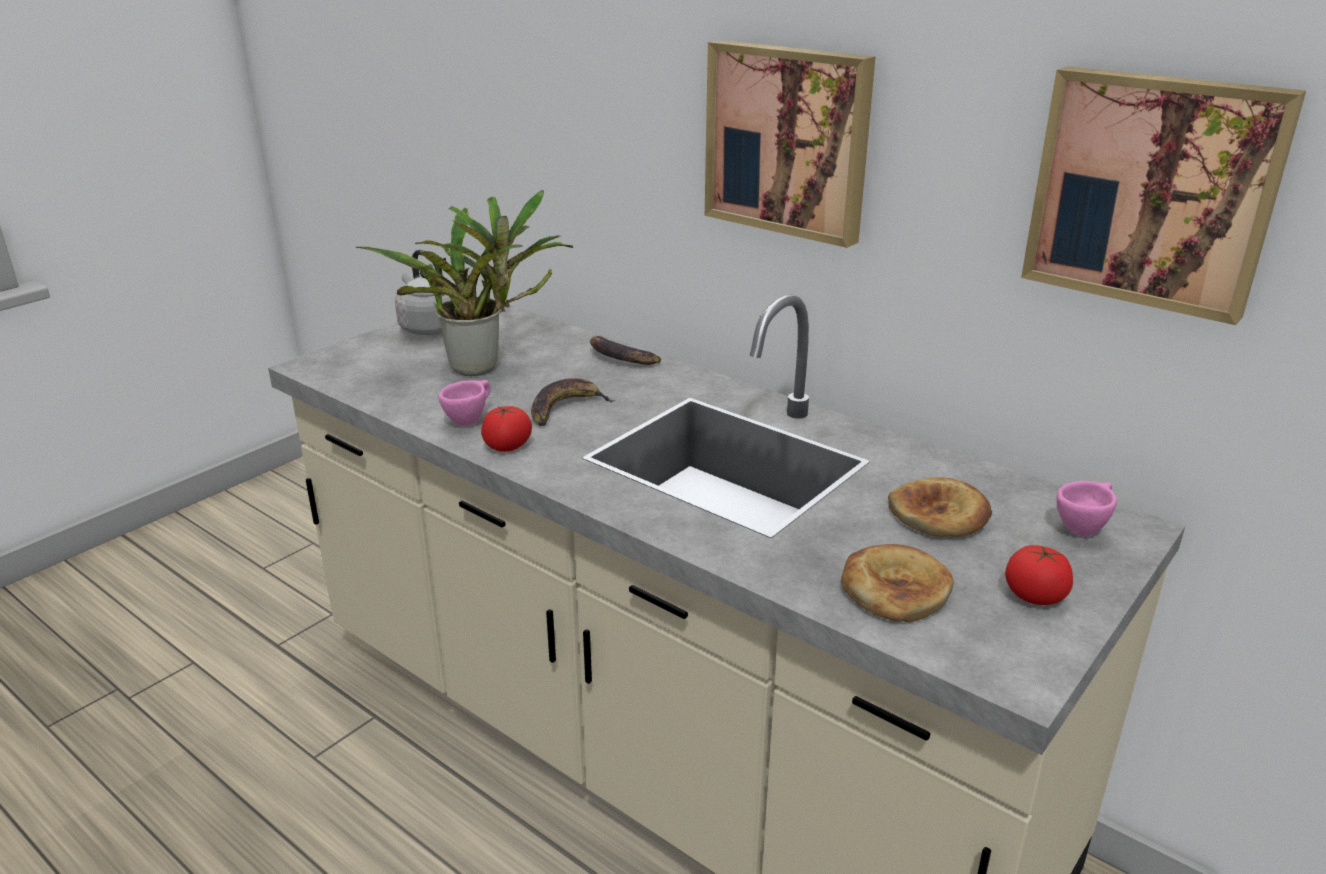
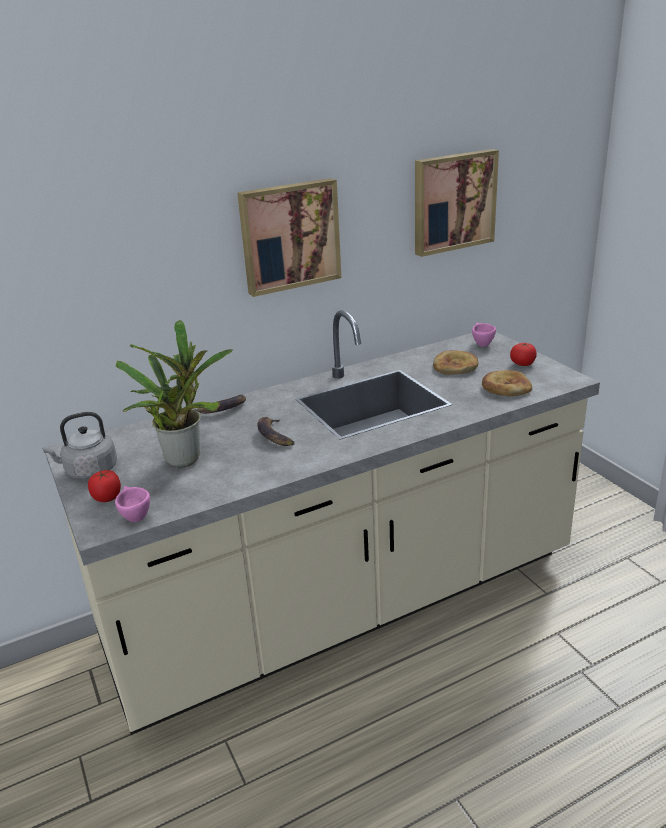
camera: 65 degrees left, 0 degrees up
pink cup [439,380,491,426] -> pink cup moved to [115,486,150,522]
tomato [481,406,532,452] -> tomato moved to [88,470,121,502]

